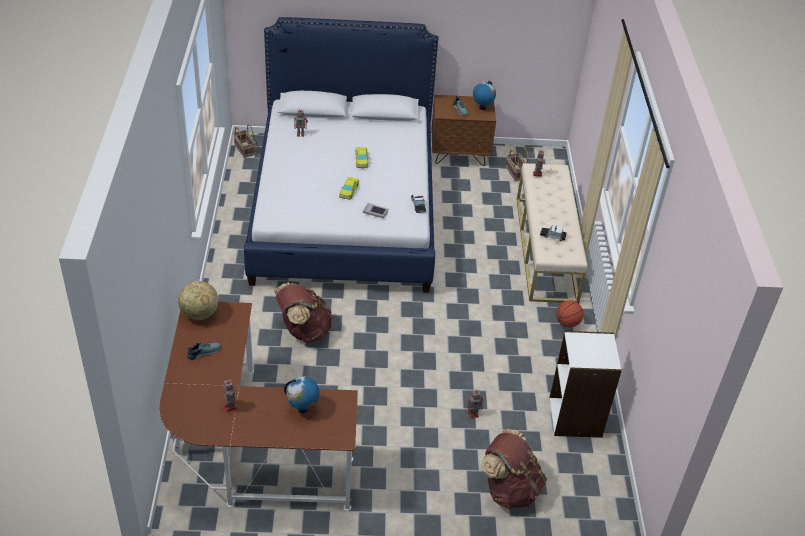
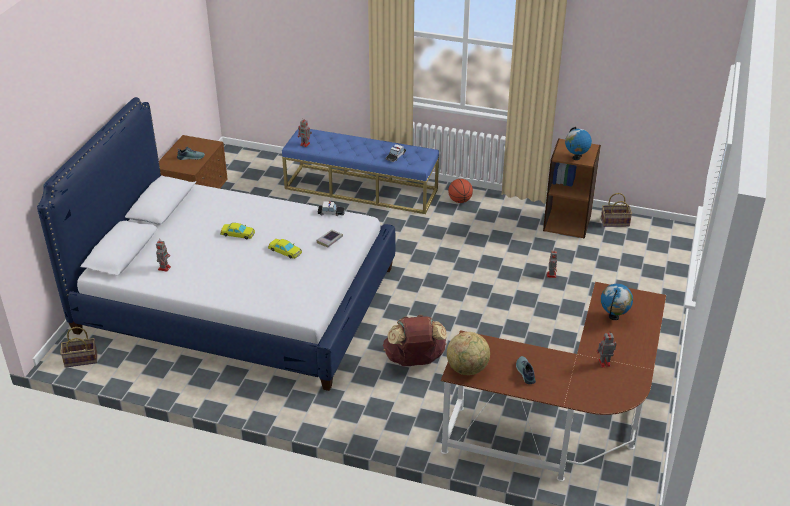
camera: 70 degrees left, 5 degrees down
globe [473,81,496,110] -> globe moved to [565,127,592,160]
brown backpack [481,429,547,509] -> none
basket [506,148,528,181] -> basket moved to [601,193,632,227]
beige bench [517,163,587,303] -> blue bench [282,129,439,214]
white bookcase [549,331,622,438] -> brown bookcase [543,138,601,239]

